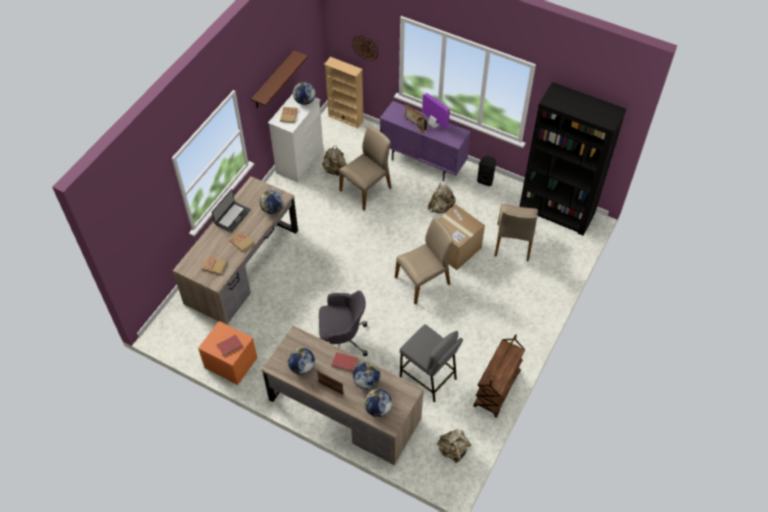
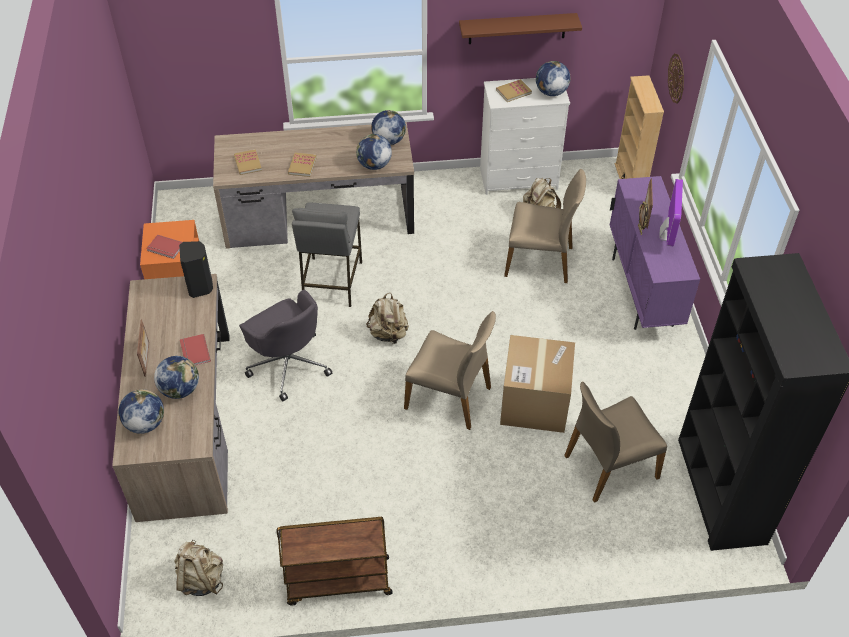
camera: 55 degrees right, 5 degrees down
laptop [212,189,251,233] -> none
globe [287,347,315,375] -> globe moved to [371,110,406,145]
grey stool [400,324,463,403] -> grey stool moved to [292,203,362,307]
beige backpack [428,183,456,213] -> beige backpack moved to [366,293,409,345]
black speaker [477,156,496,186] -> black speaker moved to [179,241,213,298]

